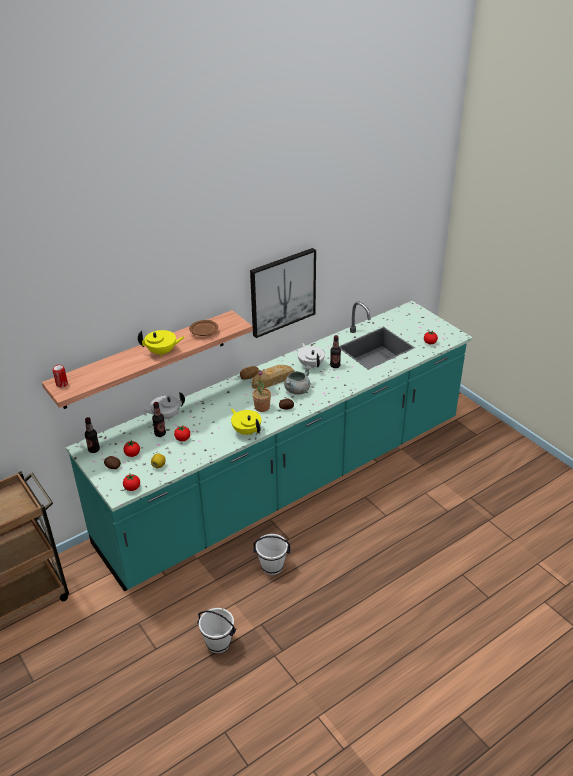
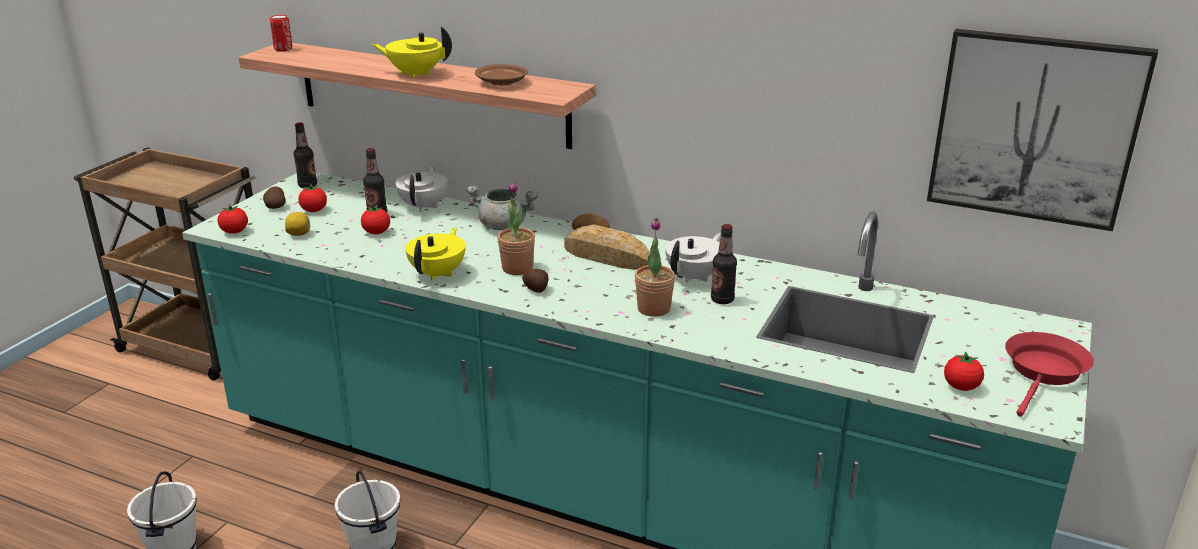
camera: 60 degrees right, 10 degrees down
yellow teapot [138,330,185,357] -> yellow teapot turned 135 degrees clockwise [372,26,452,78]
white teapot [142,392,185,420] -> white teapot turned 60 degrees clockwise [395,167,448,212]
picture [250,248,316,338] -> picture moved to [927,29,1158,231]
grey cooking pot [284,365,311,395] -> grey cooking pot moved to [466,186,538,230]
none -> potted plant [635,218,675,317]
none -> red frying pan [1005,332,1094,417]

